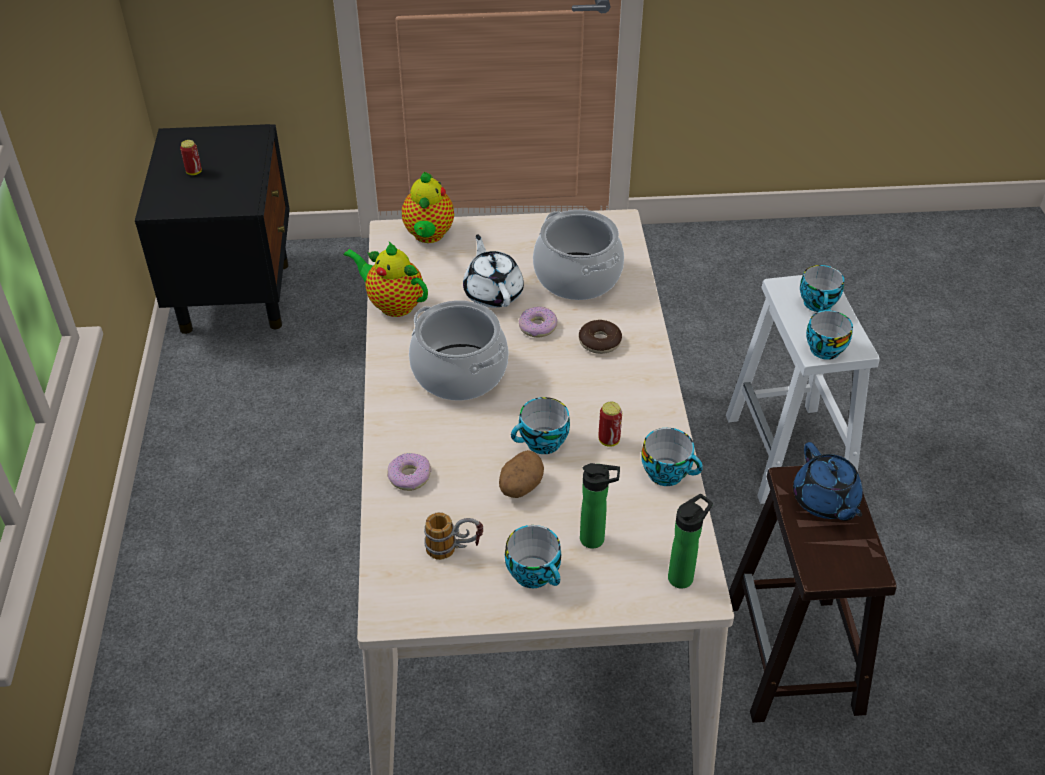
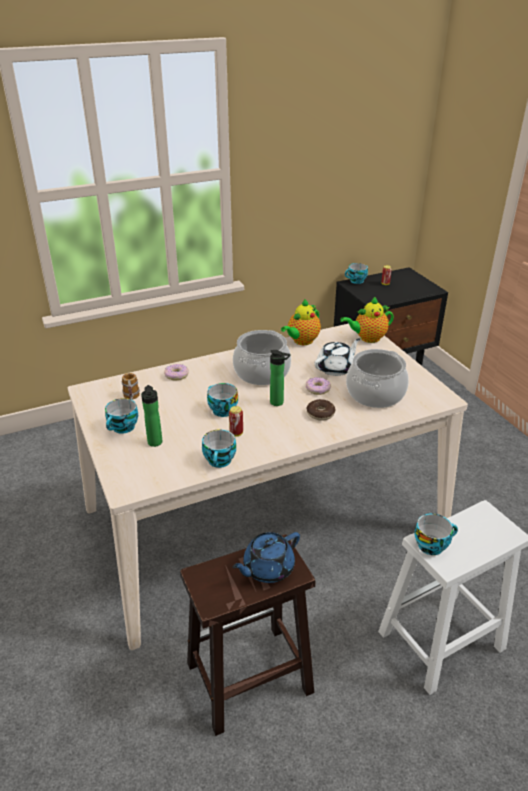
camera: 70 degrees right, 10 degrees down
teapot [343,242,428,317] -> teapot turned 150 degrees counterclockwise [281,299,321,345]
potato [499,450,544,498] -> none
bottle [668,494,713,589] -> bottle moved to [270,350,291,406]
cup [800,265,844,312] -> cup moved to [345,263,368,284]

